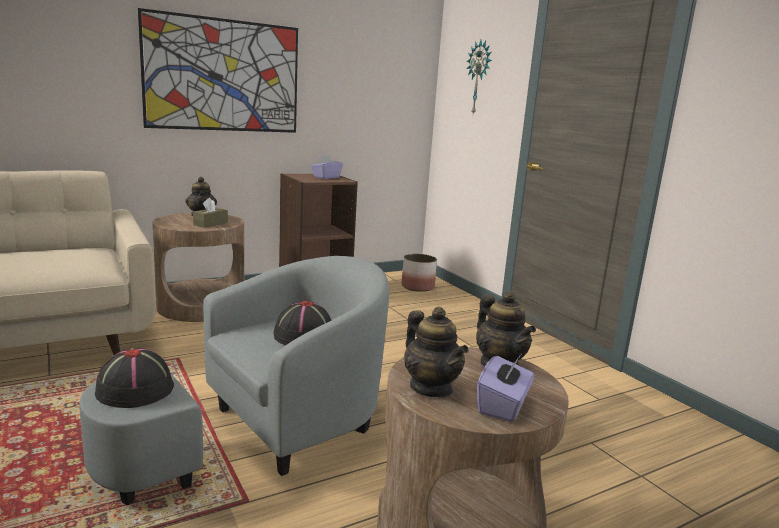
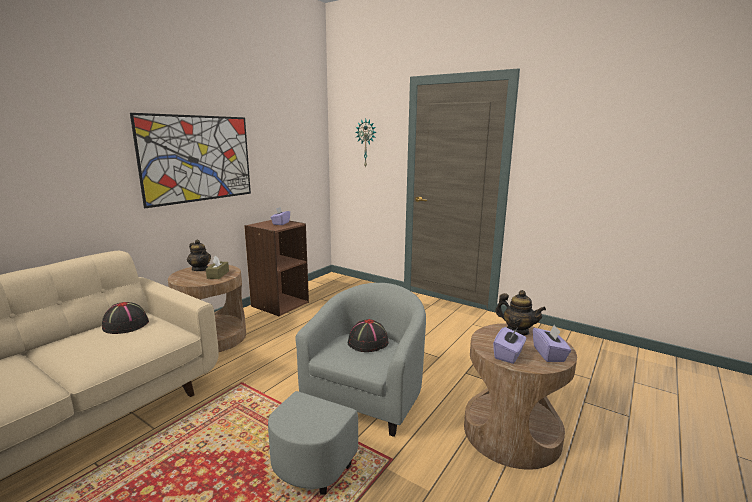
camera: 25 degrees left, 0 degrees up
black hat [95,348,174,408] -> black hat moved to [102,302,149,334]
planter [402,254,437,292] -> none
teapot [404,307,469,398] -> purple tissue box [493,327,526,364]

